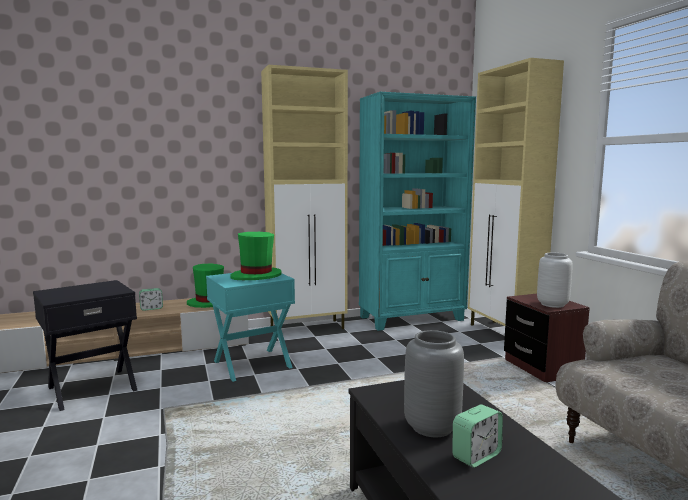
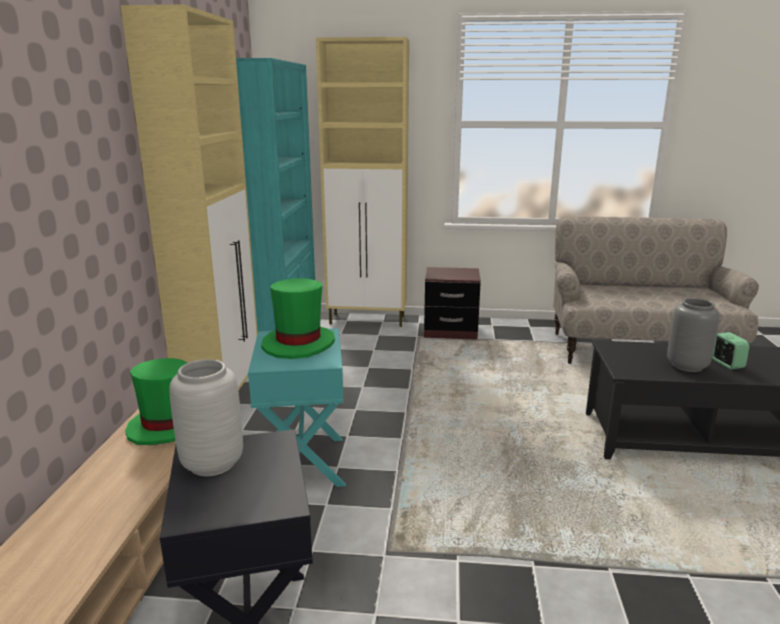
camera: 65 degrees left, 10 degrees up
alarm clock [139,288,163,311] -> none
grey vase [537,253,573,308] -> grey vase moved to [169,359,243,476]

